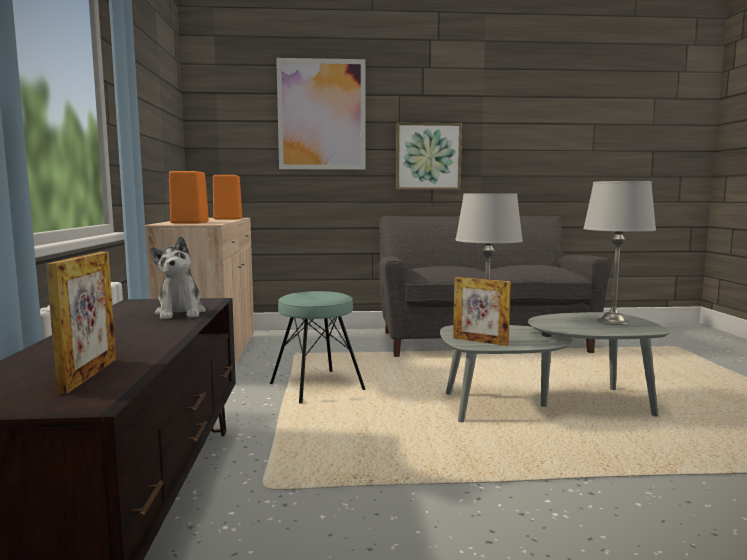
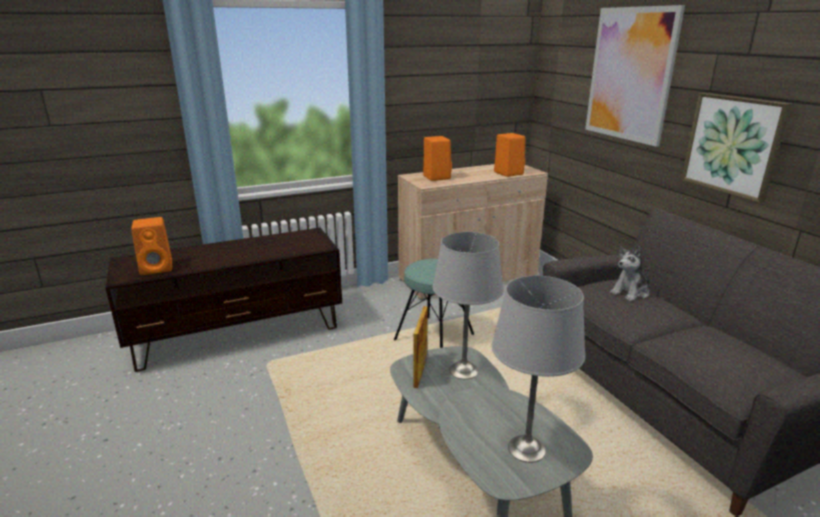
camera: 70 degrees right, 15 degrees up
picture frame [46,252,116,394] -> orange speaker [131,217,172,275]
plush toy [149,236,206,319] -> plush toy moved to [610,246,650,302]

